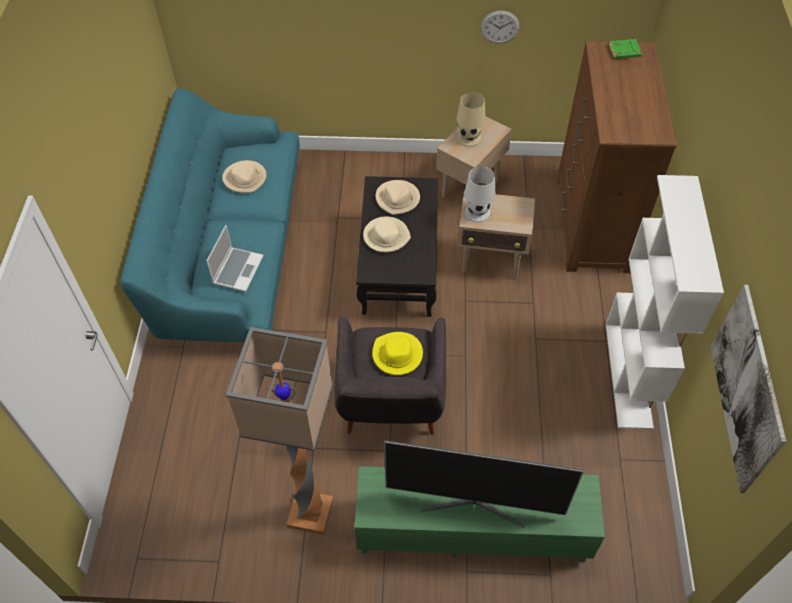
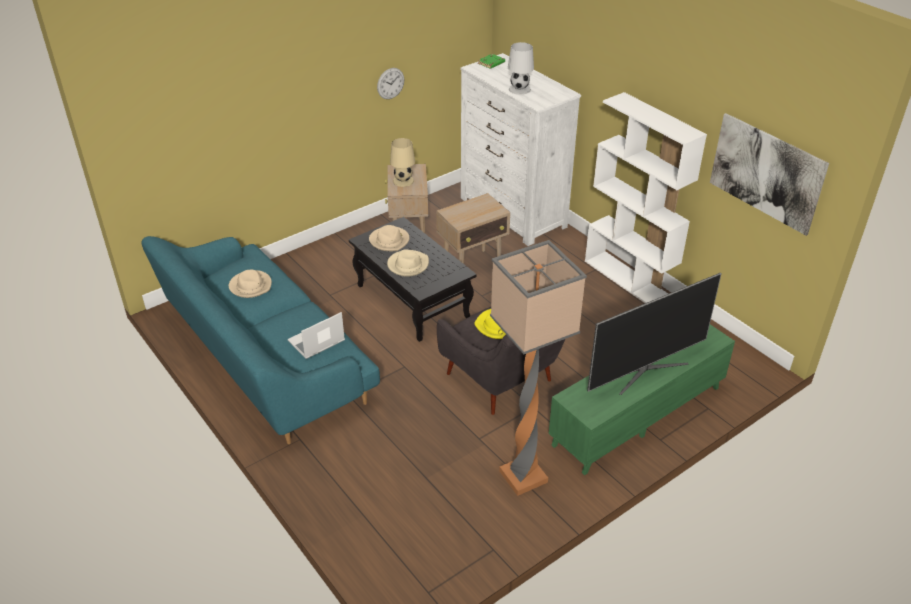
camera: 40 degrees left, 15 degrees down
laptop [206,225,264,292] -> laptop turned 105 degrees counterclockwise [288,312,345,359]
white table lamp [464,167,496,223] -> white table lamp moved to [508,42,534,95]
brown dresser [557,41,677,273] -> white dresser [460,53,581,246]

